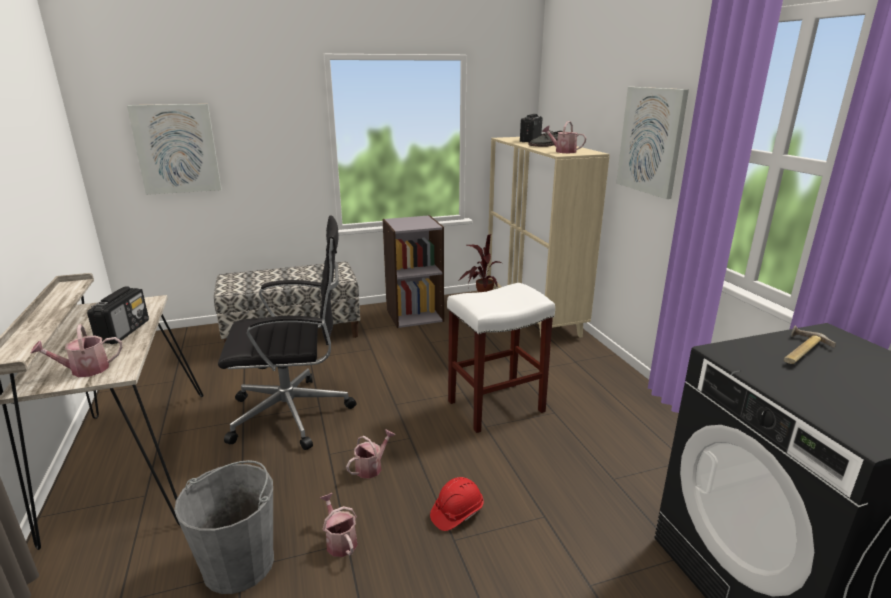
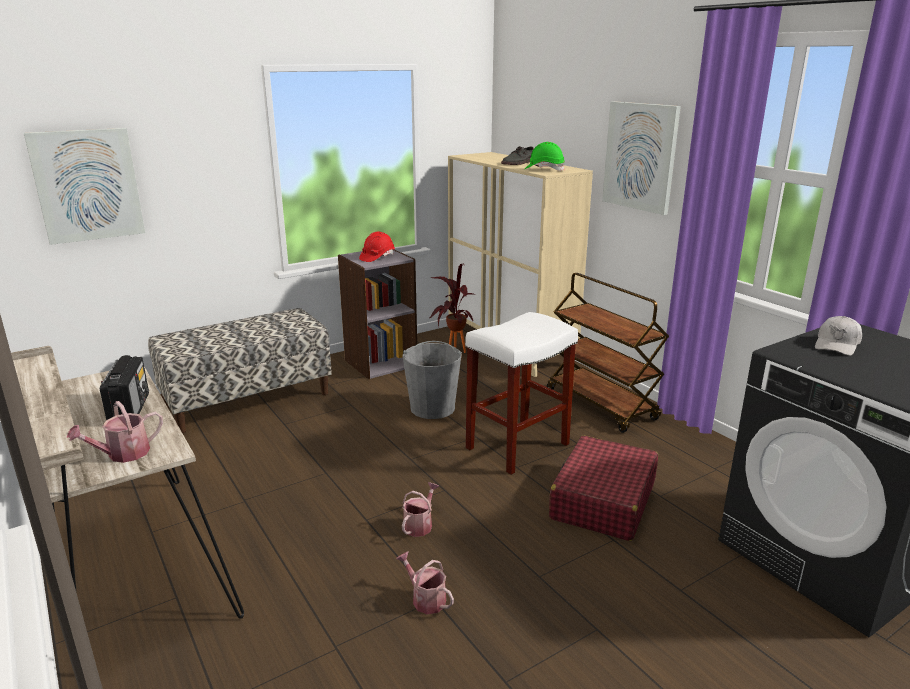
camera: 15 degrees left, 0 degrees up
grey bucket [174,460,274,594] -> grey bucket moved to [402,341,462,419]
black office chair [218,216,356,450] -> none
red hard hat [430,477,484,531] -> red hard hat moved to [359,232,395,262]
radio [520,114,542,142] -> none
watering can [542,121,586,153] -> green hard hat [525,142,565,171]
hammer [784,325,836,364] -> white cap [815,316,862,356]
none -> brown cart [547,273,669,433]
none -> red suitcase [549,436,658,541]

